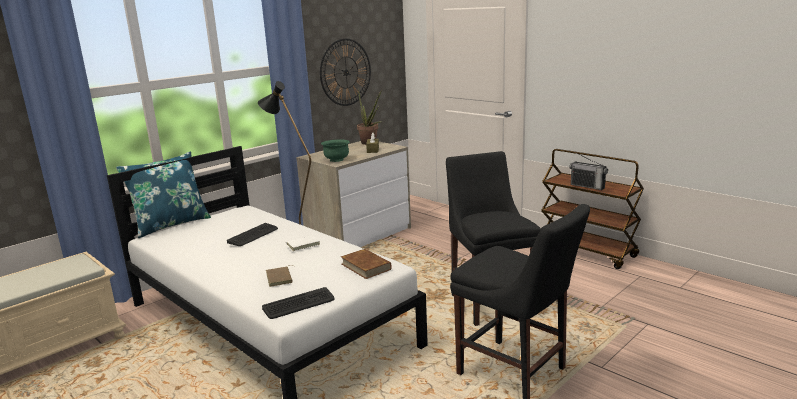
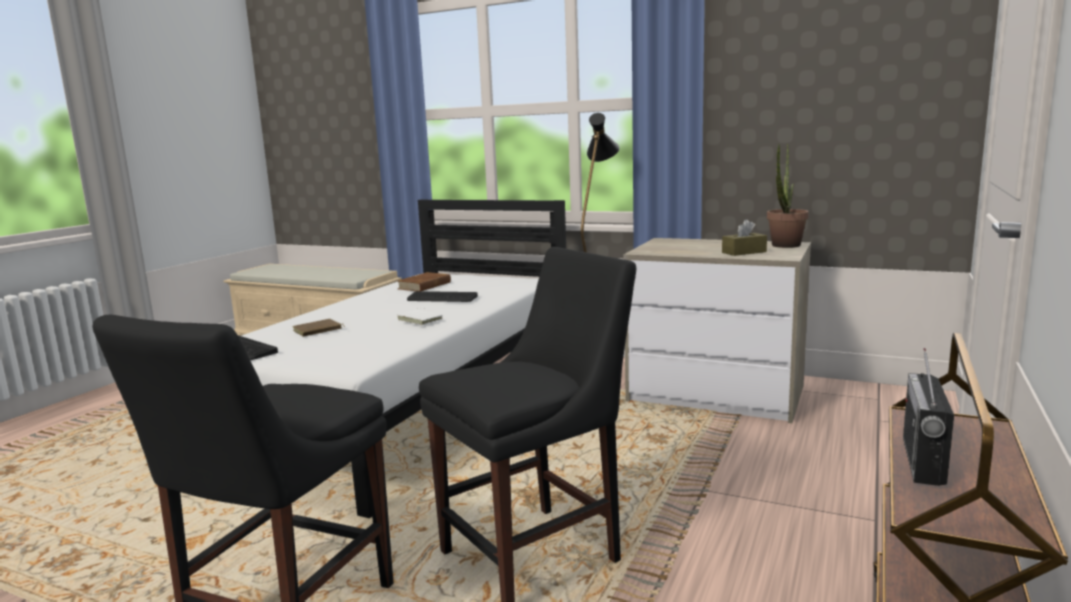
camera: 70 degrees right, 5 degrees down
blue pillow [116,152,211,238] -> none
wall clock [320,38,371,106] -> none
green bowl [321,139,350,162] -> none
brown book [341,249,392,279] -> brown book moved to [398,272,451,291]

